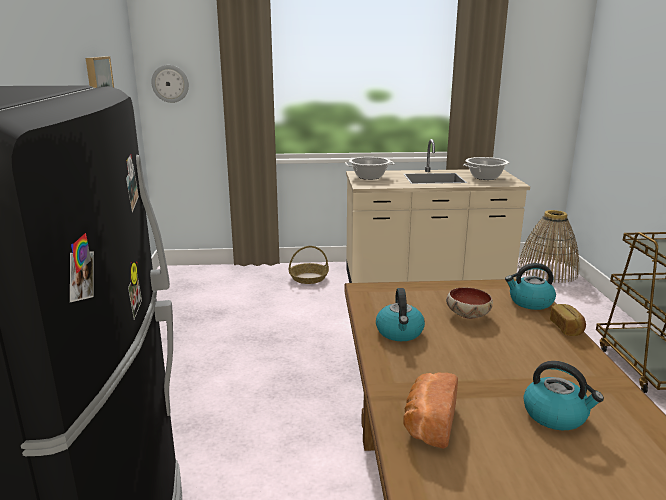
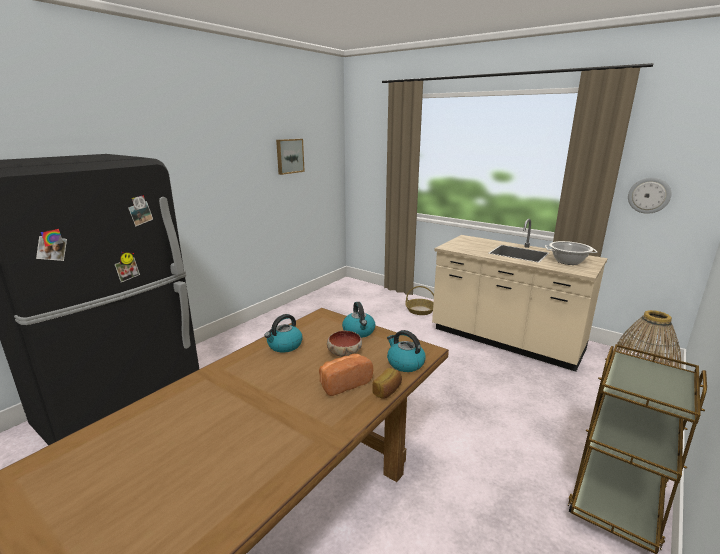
camera: 40 degrees right, 0 degrees up
wall clock [151,65,189,103] -> wall clock moved to [628,177,671,214]
cooking pot [345,157,395,180] -> none
bread [403,373,458,449] -> bread moved to [319,354,373,396]
kettle [523,361,604,430] -> kettle moved to [342,302,375,338]

